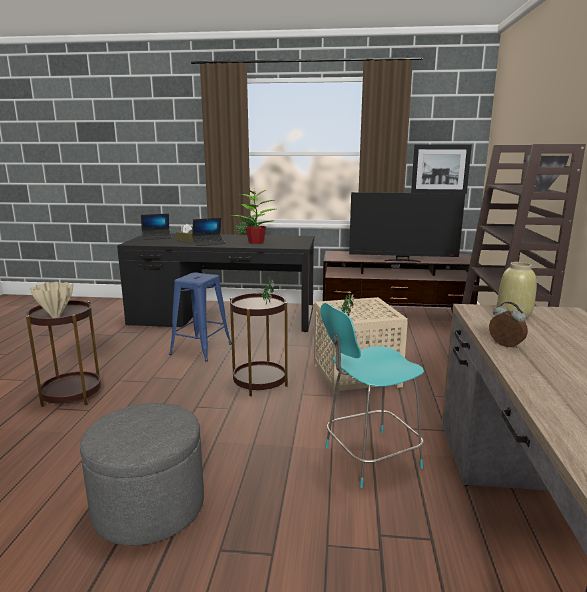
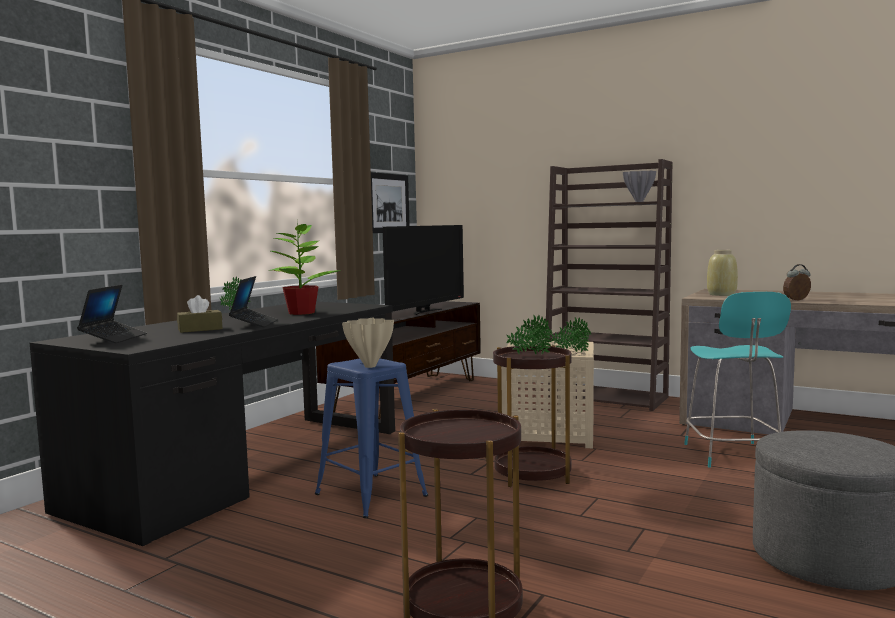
camera: 65 degrees left, 10 degrees down
beige vase [30,282,73,318] -> beige vase moved to [342,318,394,368]

